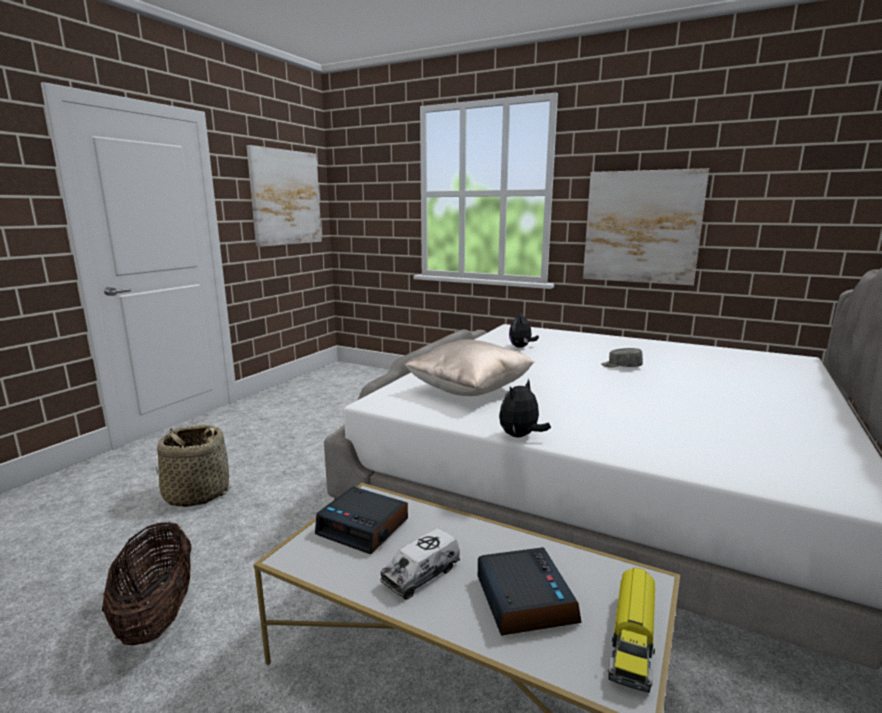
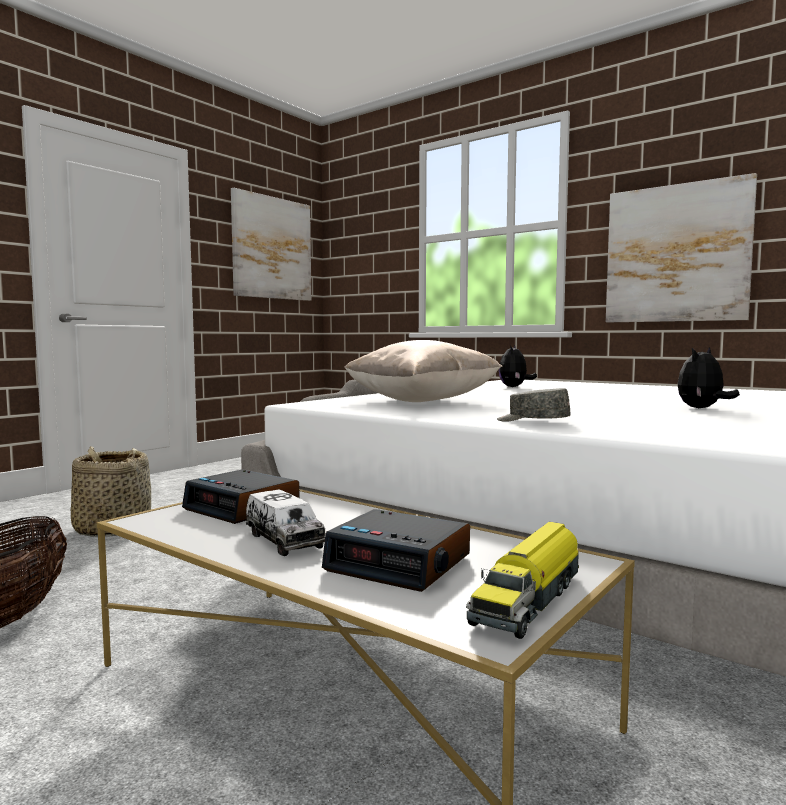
camera: 10 degrees right, 10 degrees down
toy truck [380,528,460,600] -> toy truck turned 90 degrees counterclockwise [246,489,325,556]
alarm clock [478,547,582,636] -> alarm clock turned 120 degrees clockwise [322,509,470,592]
plush toy [499,379,551,437] -> plush toy moved to [678,347,740,408]
grey cap [601,348,643,368] -> grey cap moved to [497,388,570,422]

